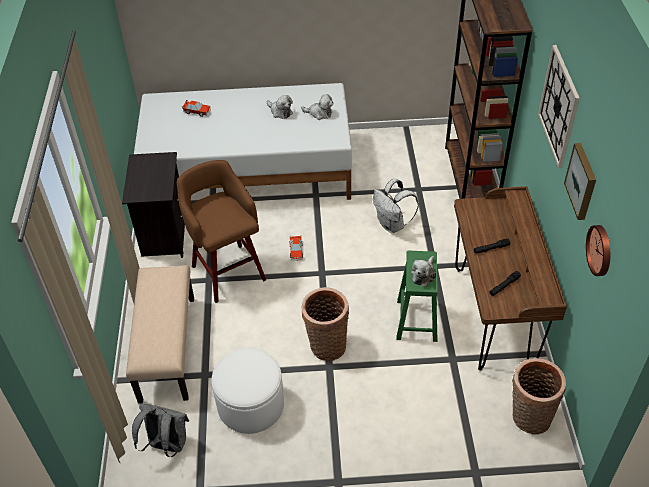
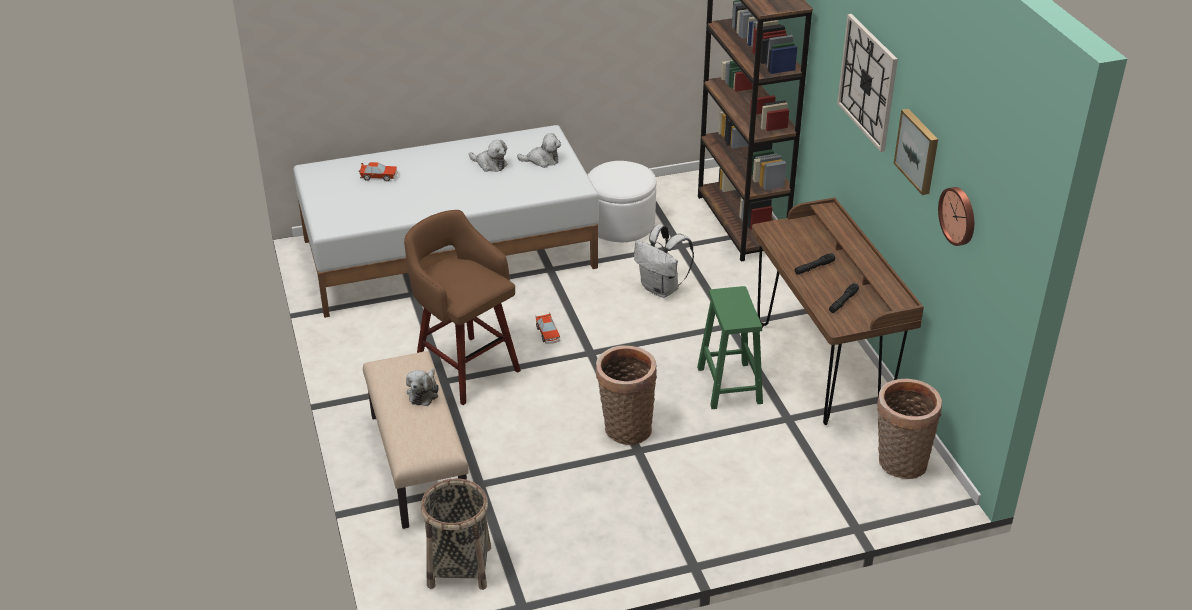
camera: 15 degrees left, 10 degrees down
black nightstand [122,152,185,258] -> none
grey backpack [132,404,189,457] -> basket [421,478,491,590]
white ottoman [211,348,284,434] -> white ottoman moved to [588,161,656,242]
plush toy [411,256,436,287] -> plush toy moved to [406,369,439,406]

